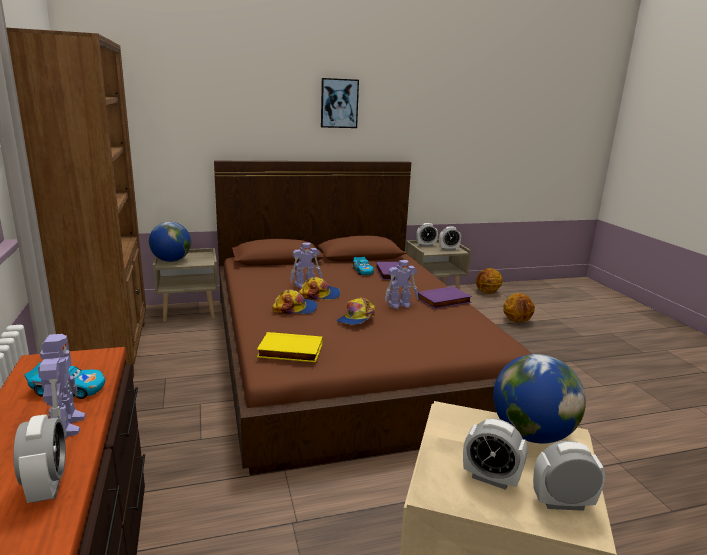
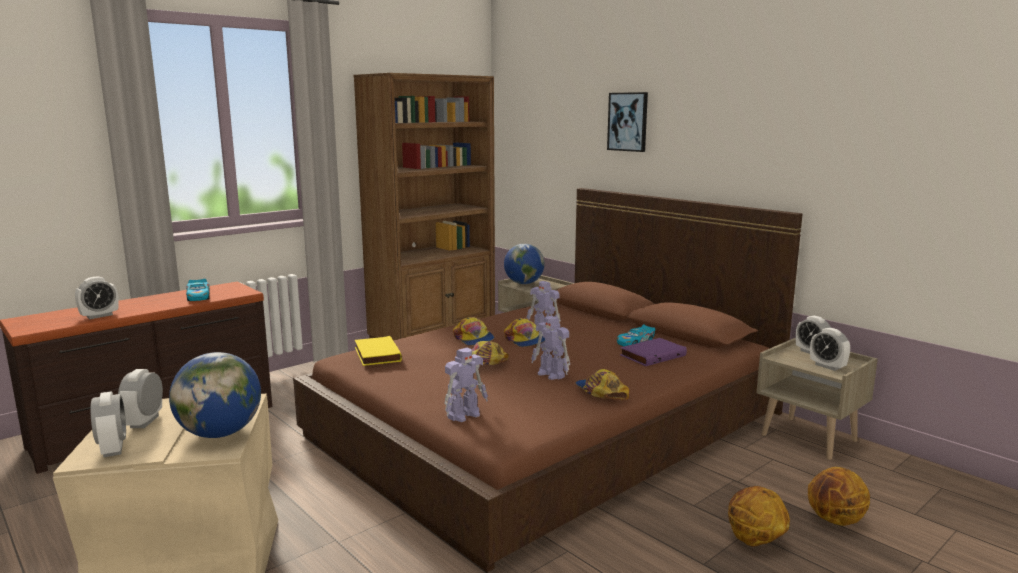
camera: 65 degrees right, 5 degrees down
toy robot [38,334,86,439] -> toy robot moved to [444,348,488,422]
picture [321,78,359,128] -> picture moved to [607,92,648,152]
purple book [418,286,472,309] -> cap [575,369,629,400]
basketball [476,268,503,294] -> basketball moved to [728,486,790,546]

